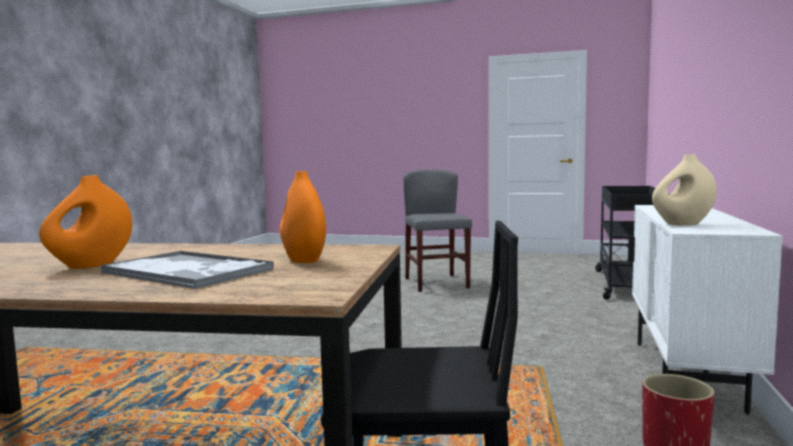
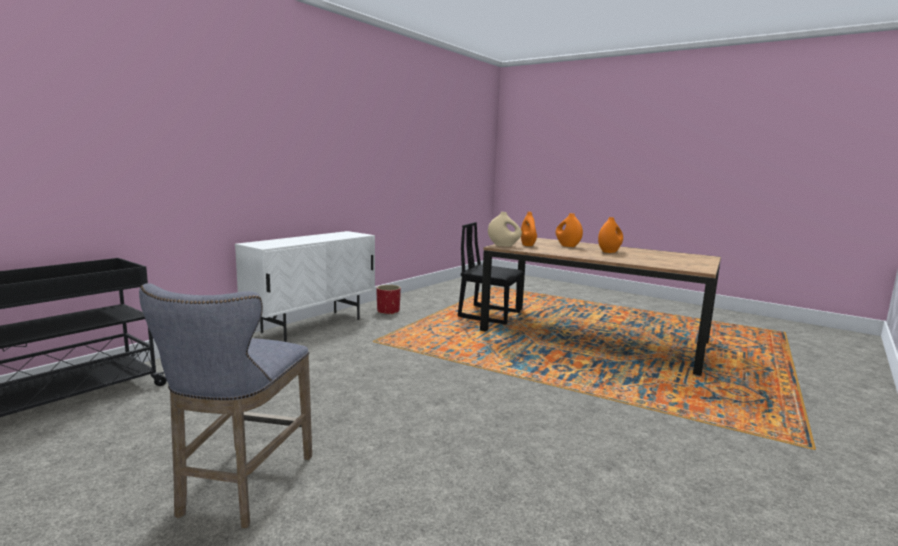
camera: 160 degrees left, 5 degrees up
tray [100,251,274,289] -> orange vase [556,213,583,247]
grey chair [403,169,472,292] -> grey stool [139,283,312,528]
beige vase [652,154,717,226] -> beige vase moved to [488,212,522,247]

